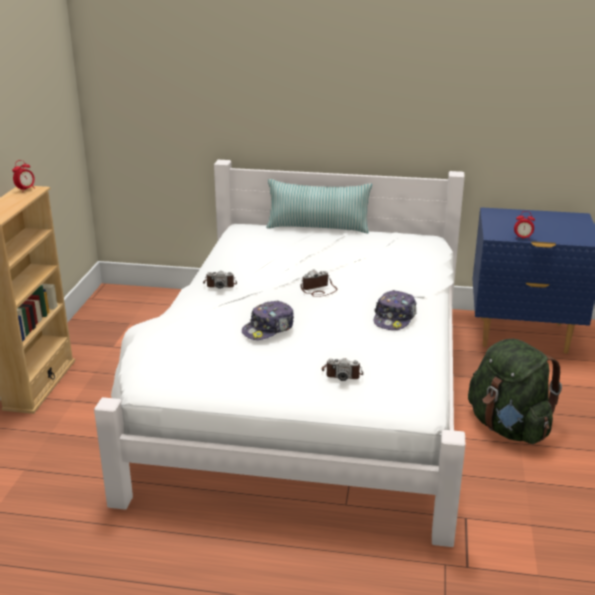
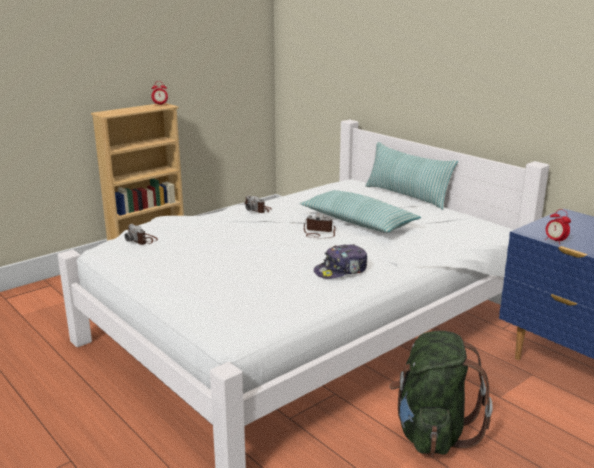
camera: 40 degrees right, 5 degrees down
cap [242,300,294,340] -> none
camera [321,358,363,381] -> camera moved to [125,224,158,245]
none -> pillow [300,190,421,233]

